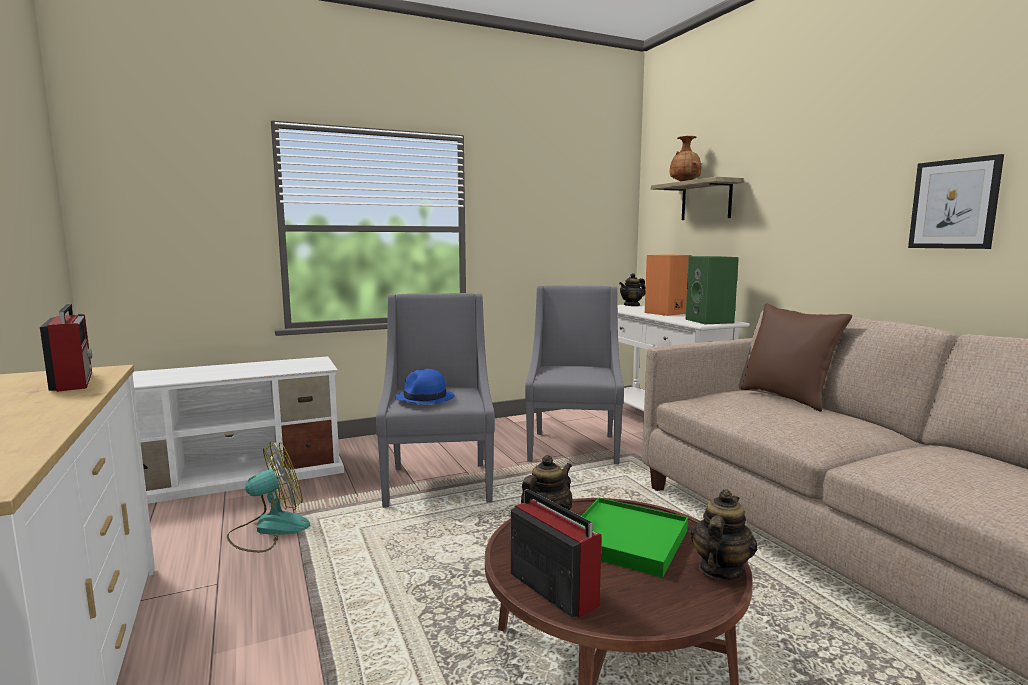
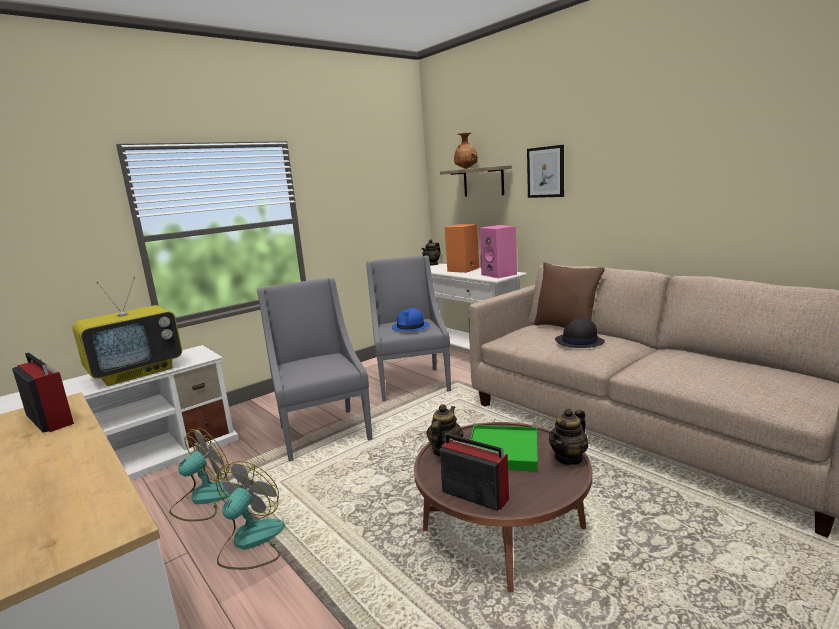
camera: 15 degrees left, 5 degrees up
blue hat [395,369,455,404] -> blue hat moved to [392,308,430,331]
green speaker [686,256,739,324] -> pink speaker [479,225,517,278]
teapot [691,489,757,580] -> teapot turned 150 degrees counterclockwise [549,408,589,466]
picture [908,154,1004,249] -> picture moved to [527,145,564,198]
none -> television [72,277,182,386]
none -> fan [216,461,285,570]
none -> black hat [555,318,605,348]

